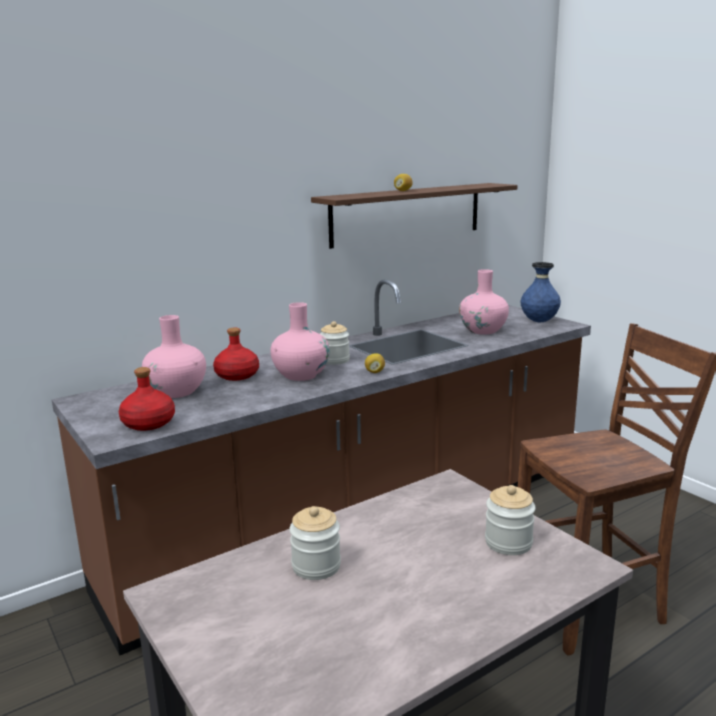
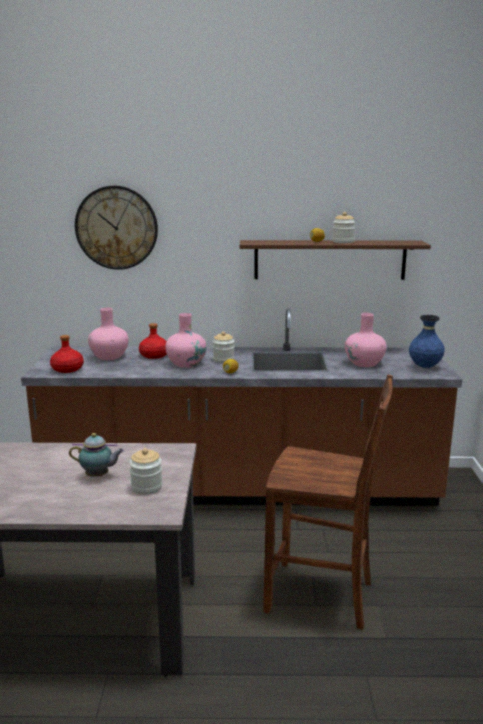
camera: 35 degrees right, 0 degrees up
jar [289,506,341,580] -> jar moved to [332,212,355,243]
none -> teapot [69,433,124,477]
none -> wall clock [75,186,158,270]

